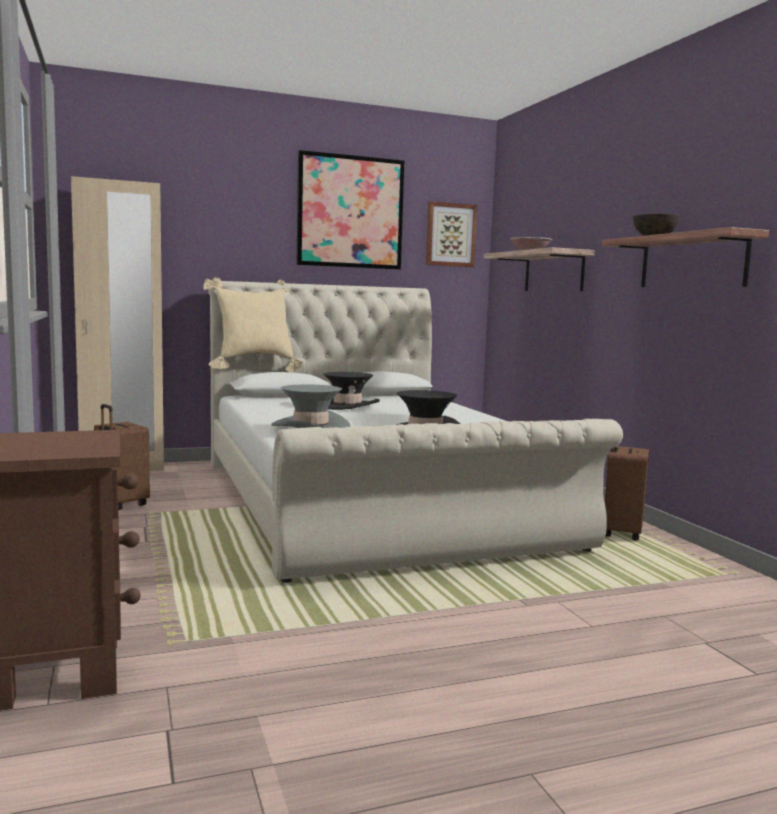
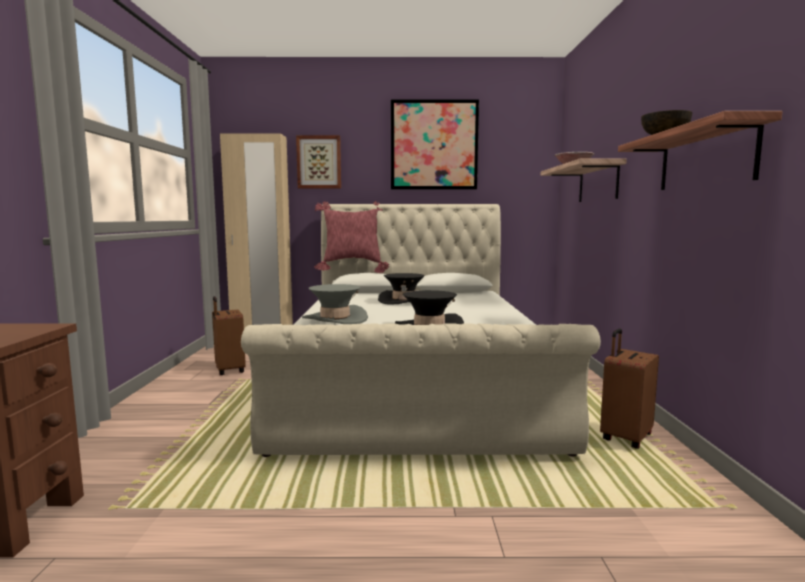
camera: 20 degrees right, 0 degrees up
beige pillow [203,277,303,373] -> red pillow [314,201,389,273]
picture [426,201,477,267] -> picture moved to [296,135,341,189]

